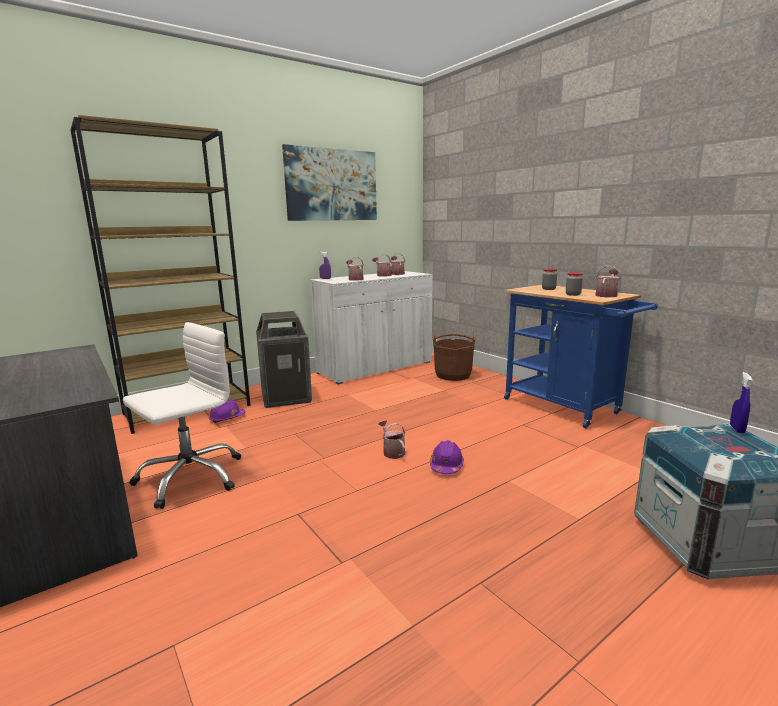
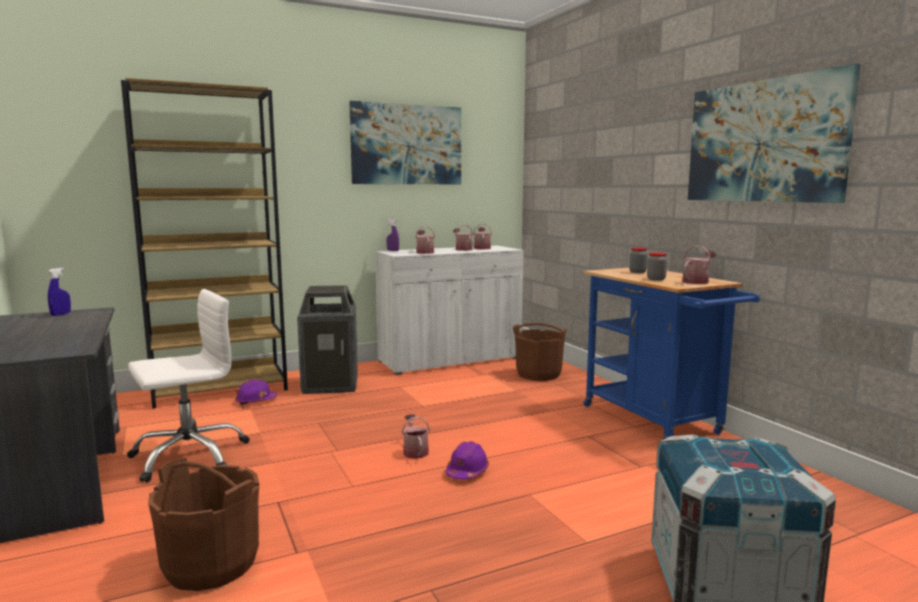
camera: 10 degrees right, 5 degrees down
blue spray bottle [730,372,752,433] -> blue spray bottle moved to [48,268,71,316]
none -> brown bucket [148,458,259,591]
none -> picture [688,64,860,203]

